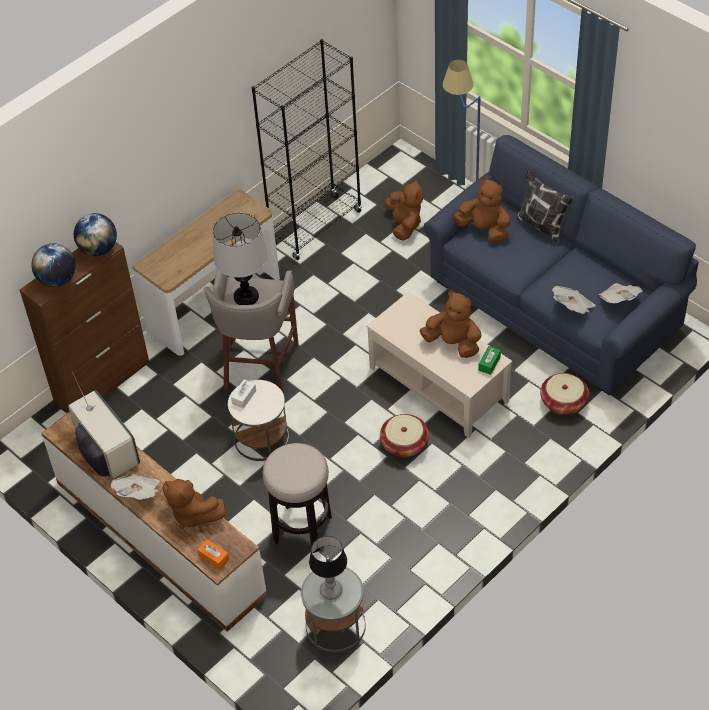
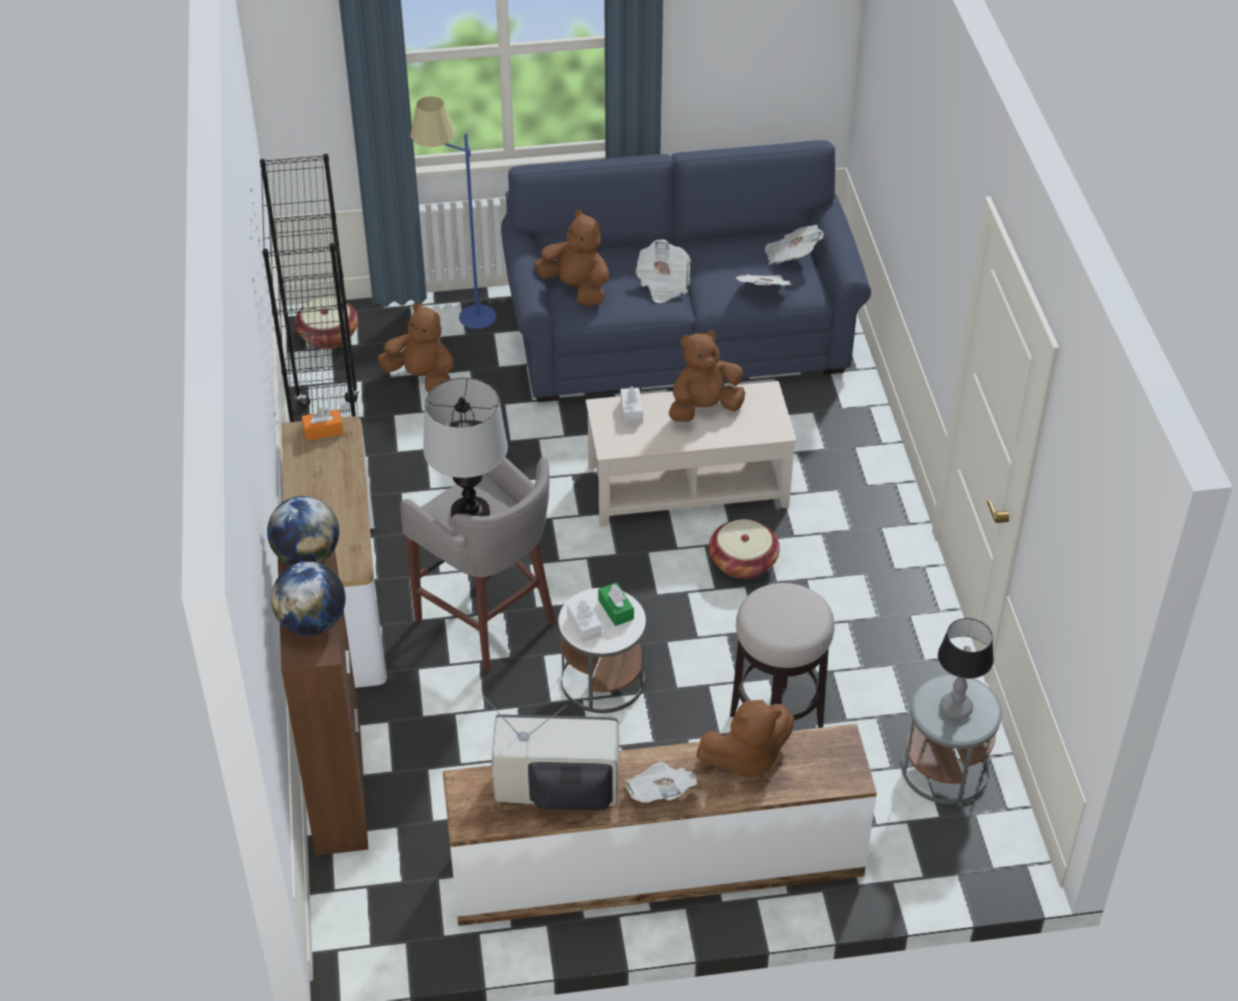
camera: 55 degrees left, 5 degrees down
orange tissue box [197,540,229,570] -> orange tissue box moved to [302,408,344,441]
brown plush toy [453,177,511,243] -> brown plush toy turned 60 degrees clockwise [534,210,609,306]
green tissue box [478,346,501,375] -> green tissue box moved to [598,582,634,626]
pillow [516,168,574,245] -> none
basket [540,373,589,415] -> basket moved to [295,297,358,349]
none -> white tissue box [620,386,643,424]
none -> newspaper [635,239,691,303]

